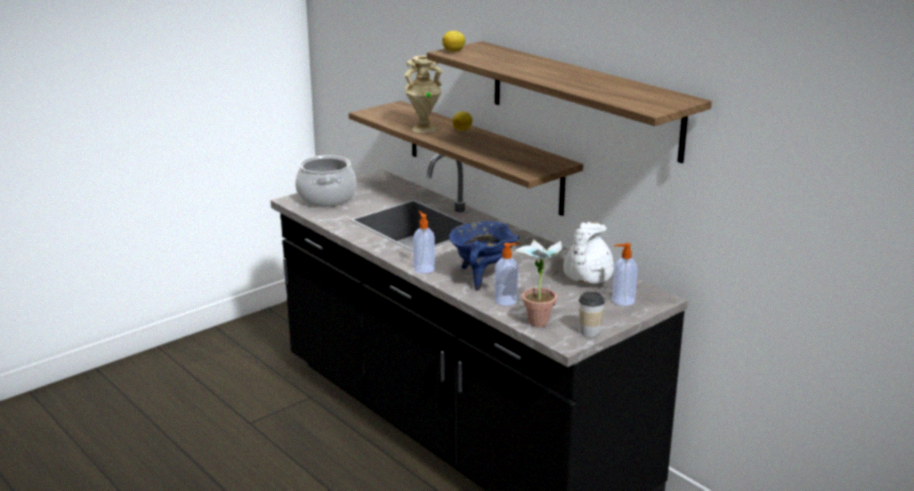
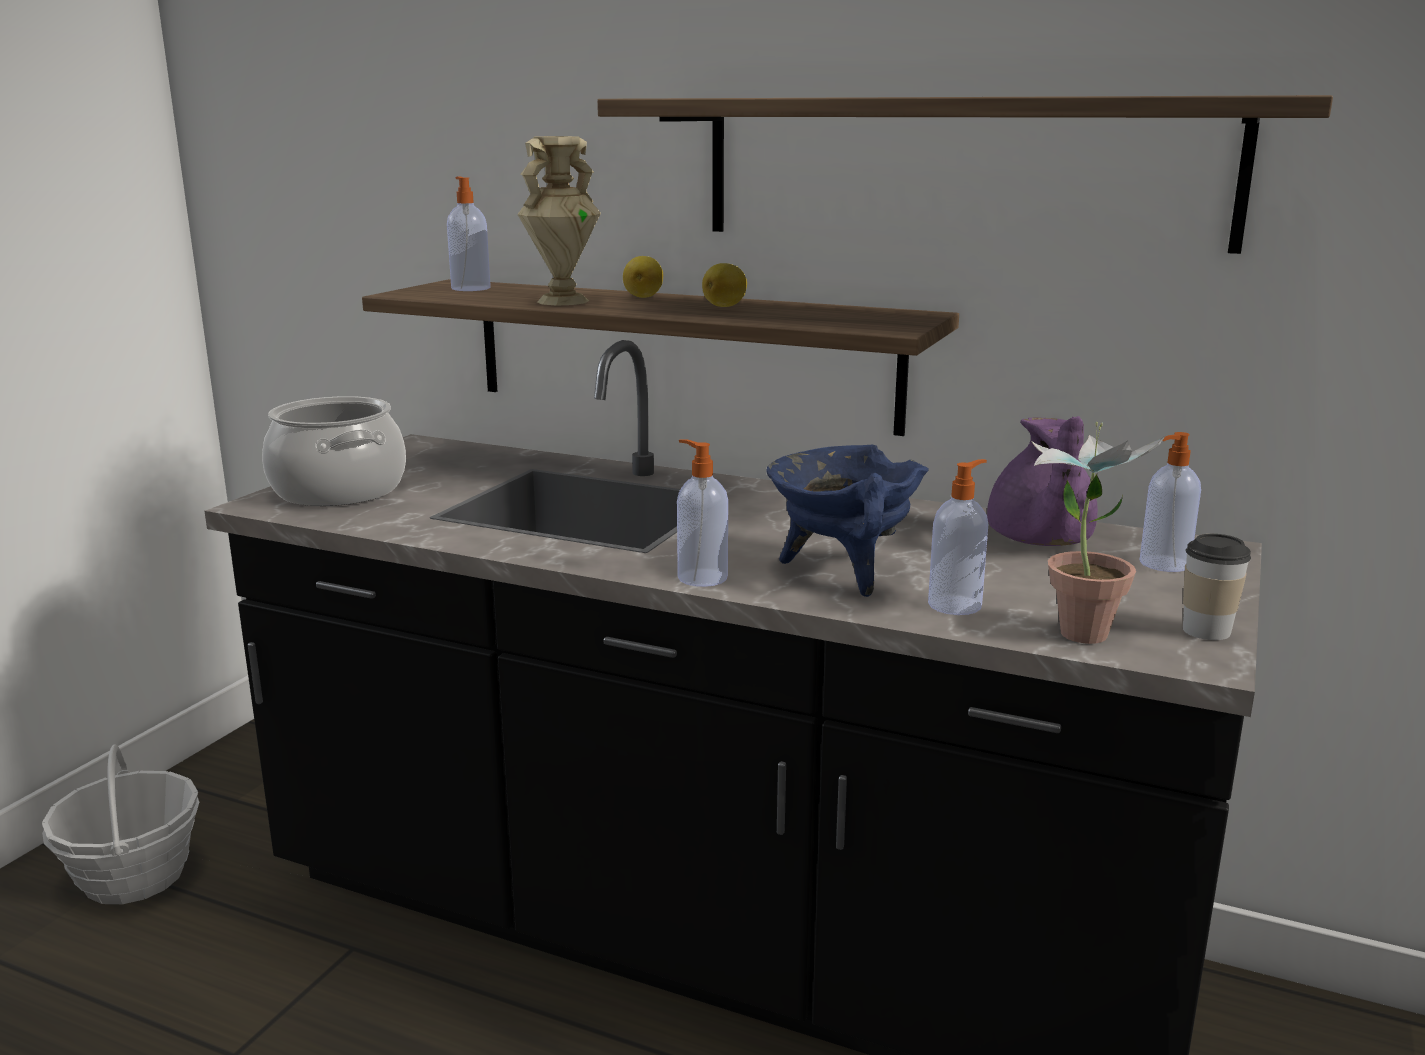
camera: 25 degrees left, 5 degrees down
lemon [442,31,465,52] -> lemon moved to [702,263,747,307]
white teapot [563,222,614,284] -> purple teapot [987,416,1098,546]
none -> basket [42,744,199,904]
none -> soap dispenser [447,176,491,291]

